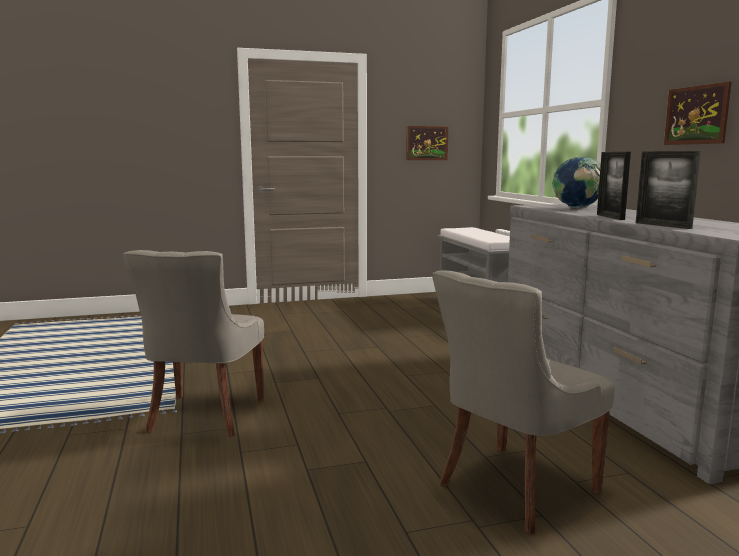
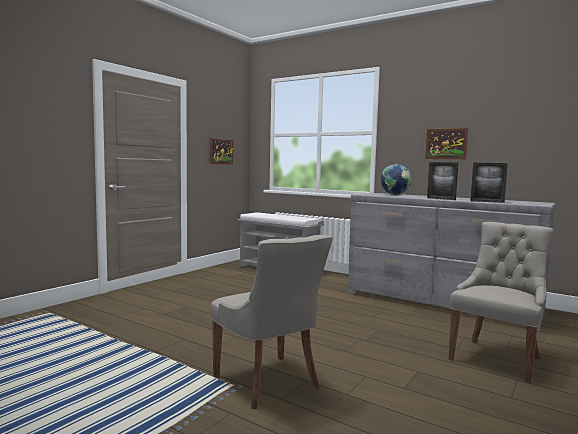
camera: 40 degrees left, 5 degrees down
grey chair [432,271,615,534] -> grey chair turned 150 degrees counterclockwise [449,222,554,383]

